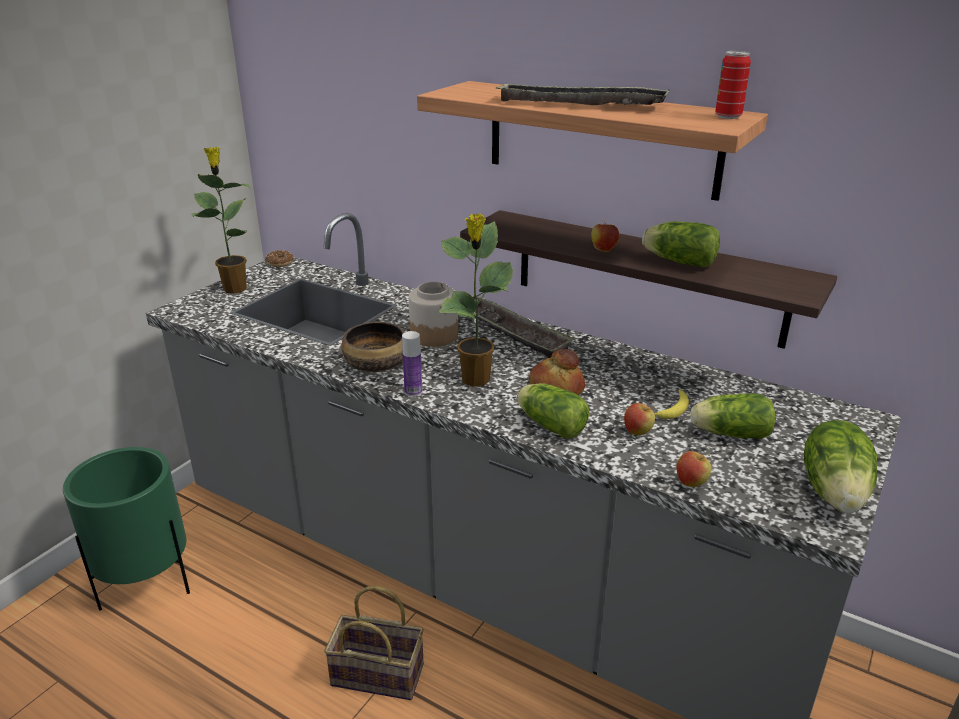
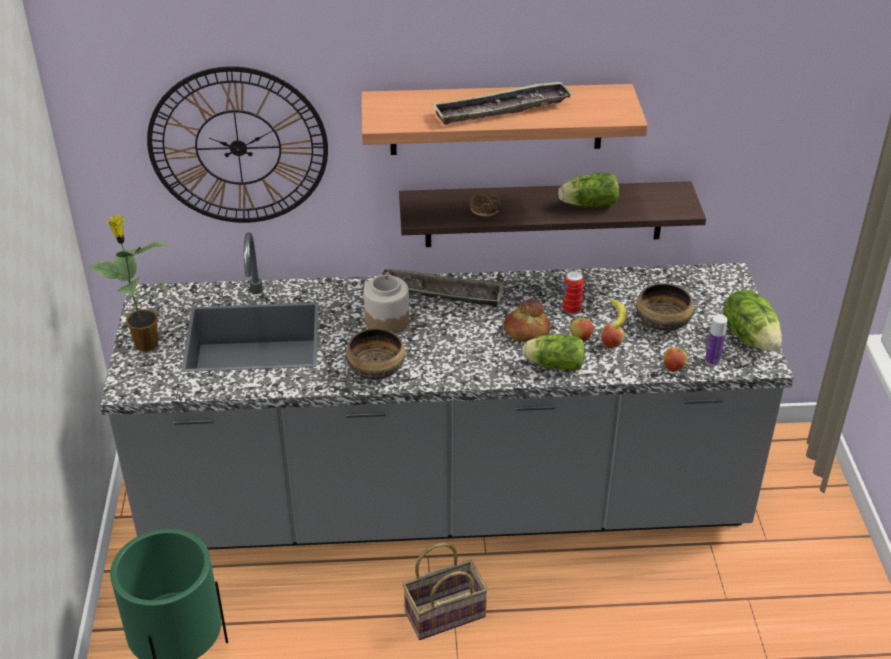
camera: 35 degrees left, 10 degrees up
donut [265,250,294,267] -> donut moved to [470,194,501,217]
bottle [402,331,422,397] -> bottle moved to [705,314,728,366]
potted plant [439,214,513,387] -> none
apple [591,220,619,252] -> apple moved to [570,316,593,342]
lettuce [690,393,775,439] -> bowl [636,283,694,331]
can [715,51,751,119] -> can moved to [563,271,584,314]
none -> wall clock [147,66,328,223]

